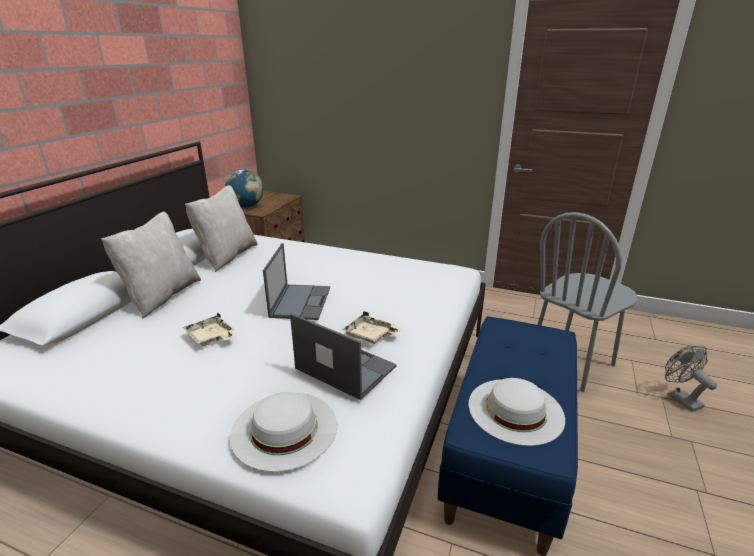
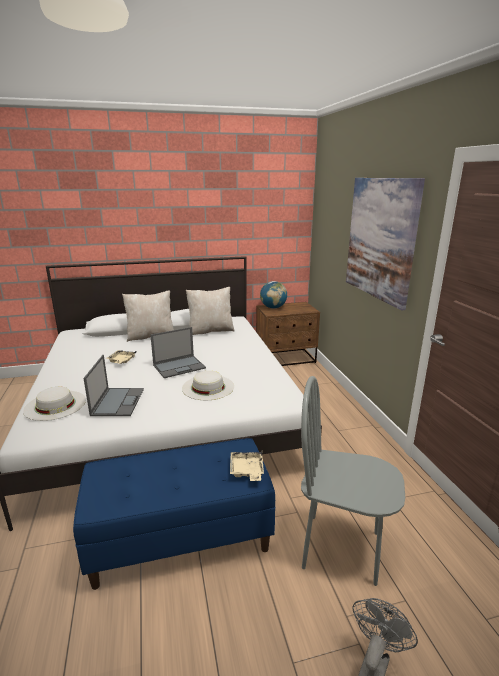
camera: 55 degrees right, 5 degrees down
beige tray [342,311,402,344] -> beige tray moved to [230,451,264,481]
white hat [468,378,565,446] -> white hat moved to [182,371,234,400]
none -> picture [346,178,425,311]

